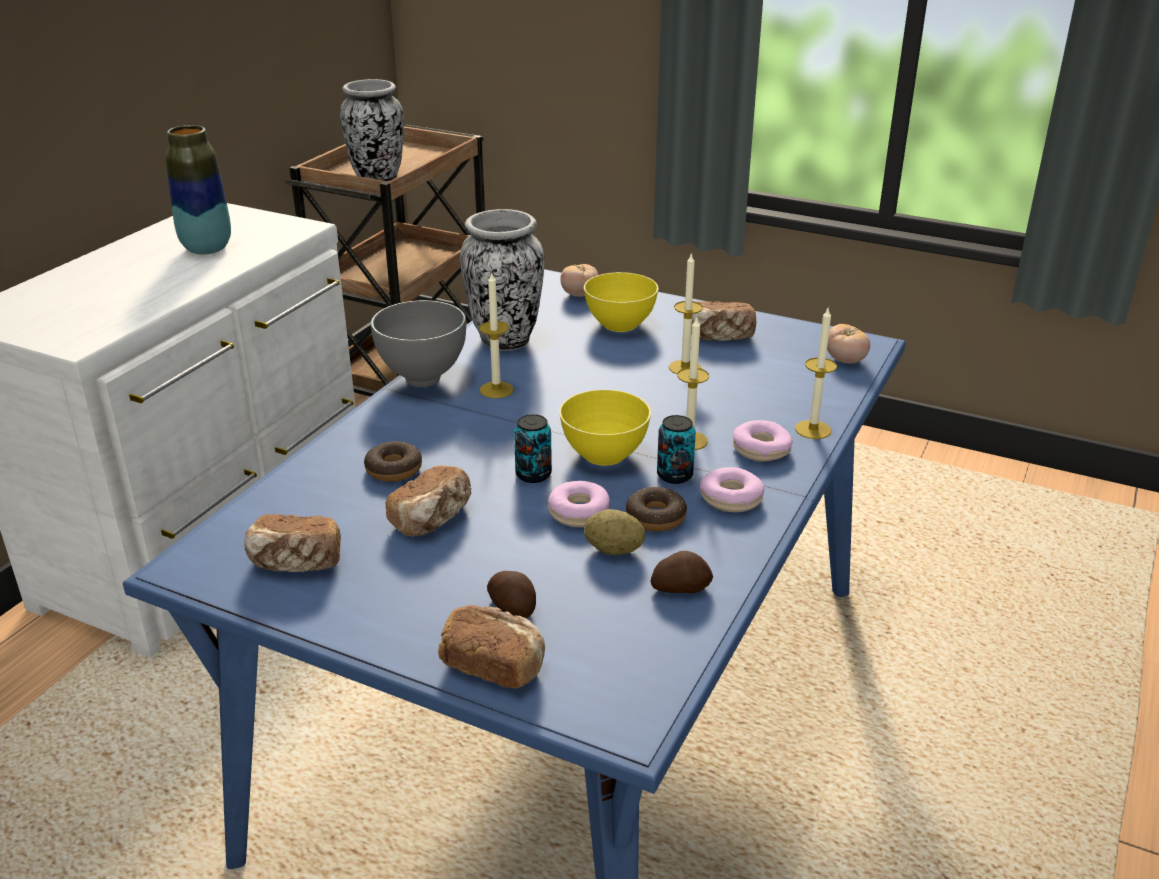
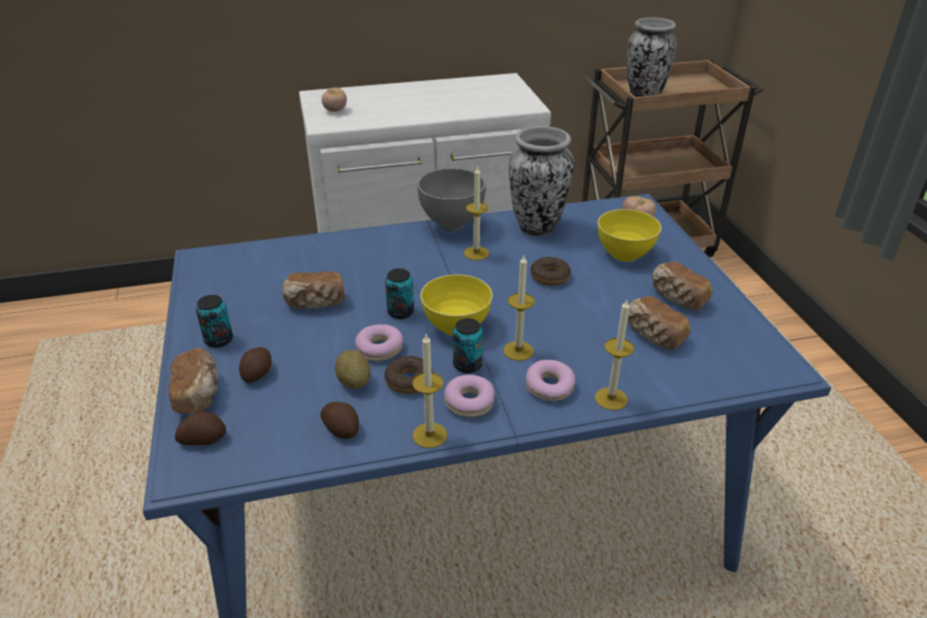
camera: 50 degrees right, 5 degrees up
vase [165,125,231,254] -> none
bread [244,514,341,572] -> bread moved to [628,296,691,350]
donut [364,441,422,482] -> donut moved to [530,257,571,286]
candle [669,252,703,374] -> candle moved to [412,334,447,448]
tomato [827,324,870,363] -> tomato moved to [322,88,347,112]
none -> potato [175,411,226,445]
none -> can [196,295,233,348]

